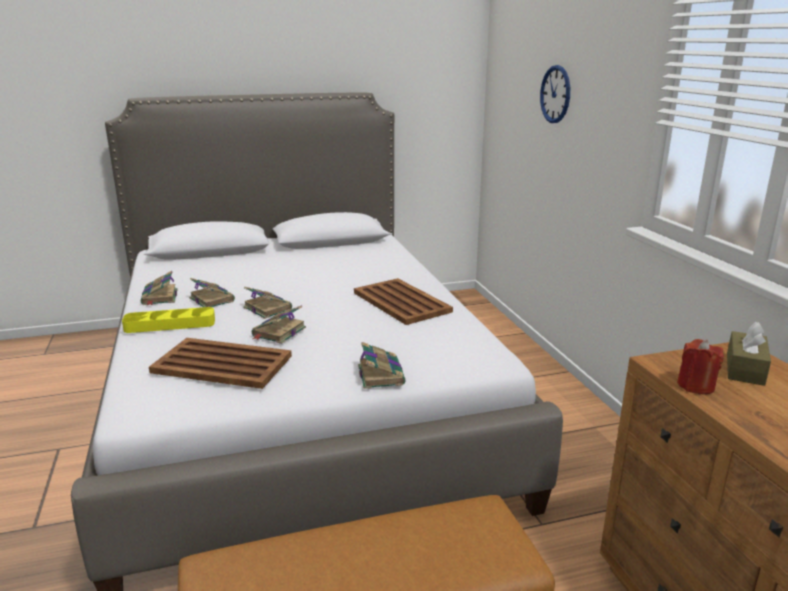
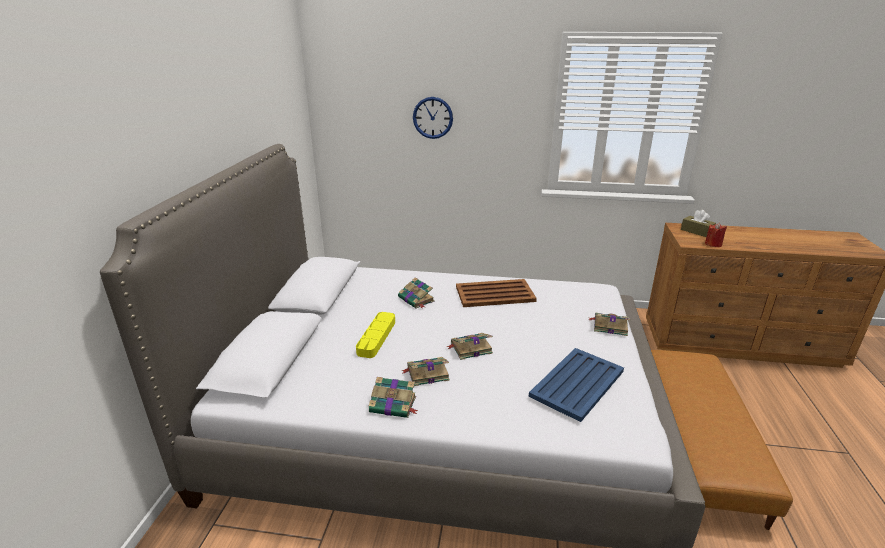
camera: 65 degrees left, 5 degrees up
yellow tray [122,307,215,333] -> yellow tray moved to [356,312,395,358]
brown tray [149,338,292,389] -> blue tray [529,348,624,422]
book [252,305,306,344] -> book moved to [398,277,435,308]

